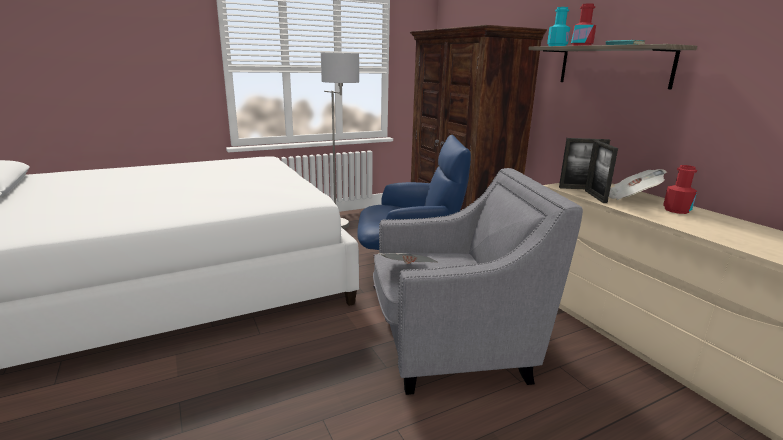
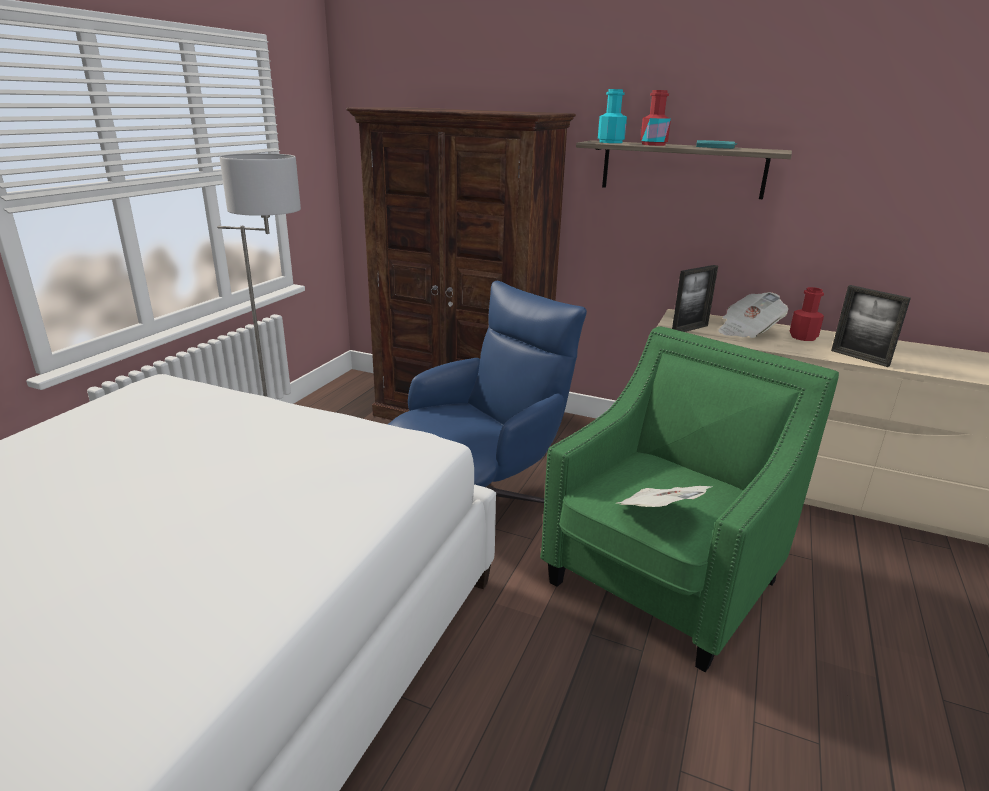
camera: 40 degrees left, 5 degrees up
grey armchair [373,168,583,395] -> green armchair [540,326,839,672]
picture frame [585,140,618,203] -> picture frame moved to [831,285,911,367]

